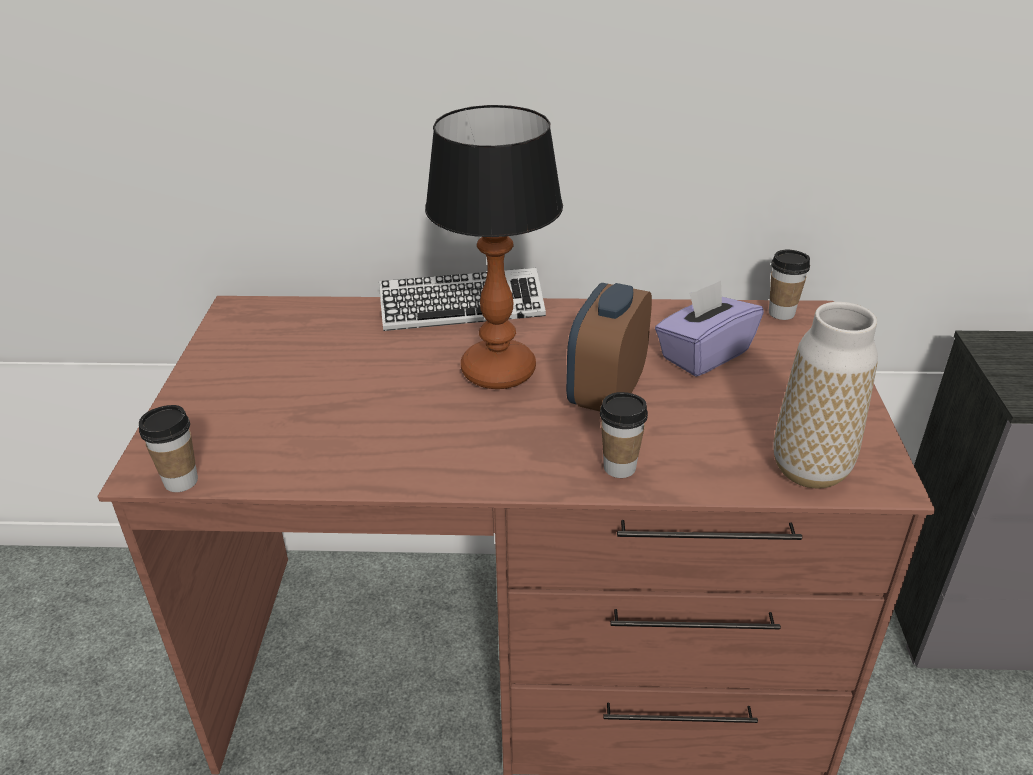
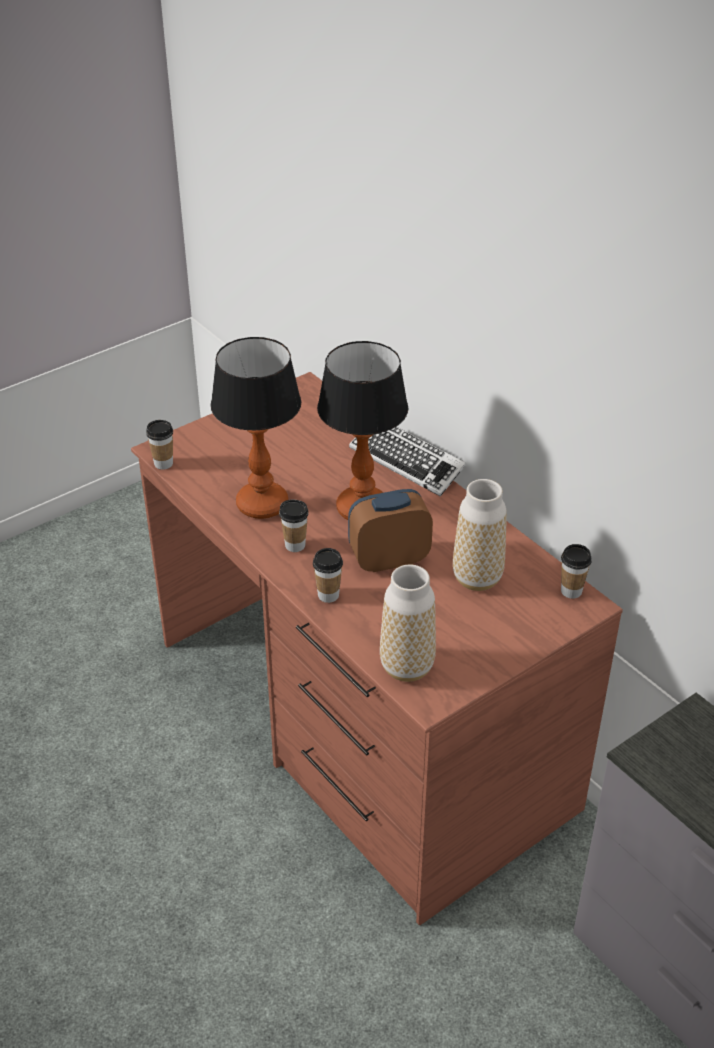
camera: 50 degrees right, 5 degrees up
purple tissue box [655,280,764,377] -> vase [453,479,507,591]
none -> table lamp [211,337,301,519]
none -> cup [279,500,309,552]

